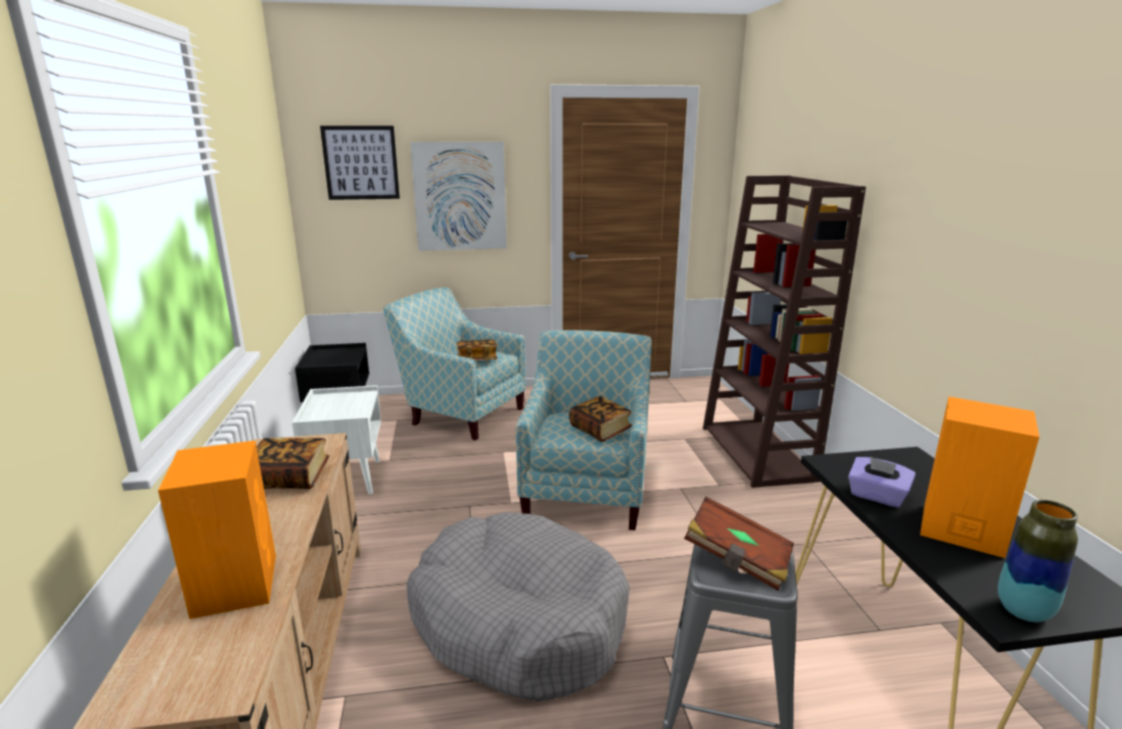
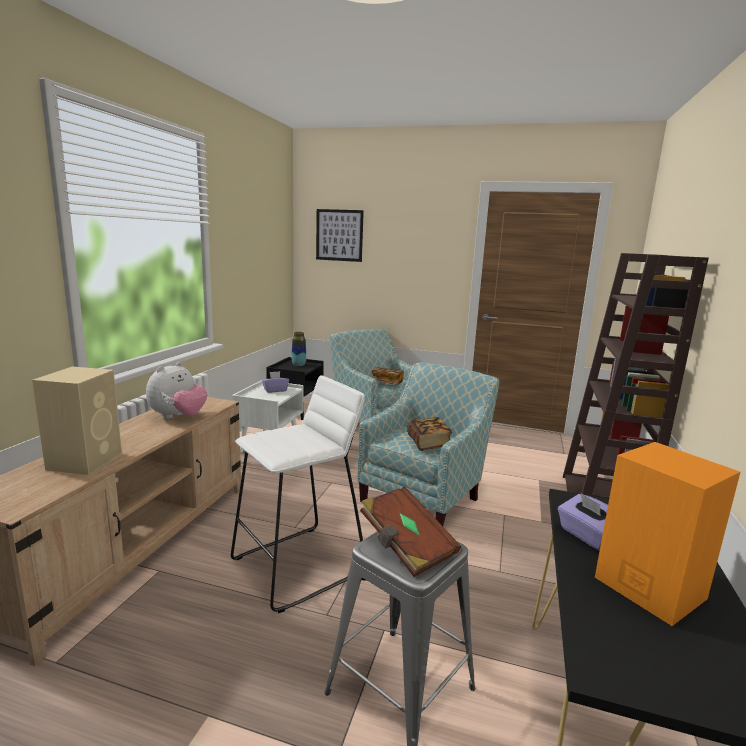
camera: 25 degrees right, 5 degrees down
orange speaker [158,440,276,619] -> beige speaker [32,367,122,475]
book [256,438,329,489] -> plush toy [146,362,207,419]
grey dog bed [407,512,630,702] -> white stool [231,375,365,613]
picture [410,142,507,251] -> none
vase [998,500,1078,622] -> vase moved to [292,332,306,366]
none -> purple tissue box [262,371,289,393]

